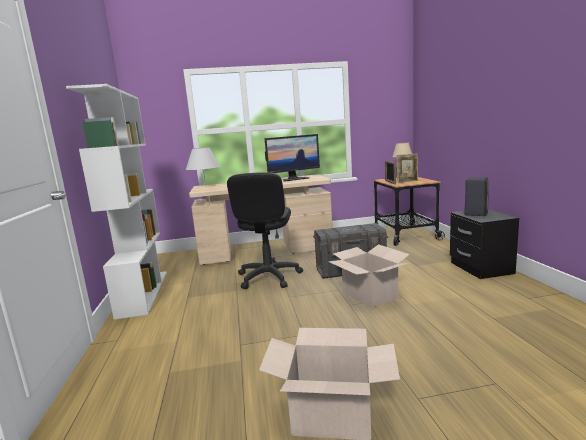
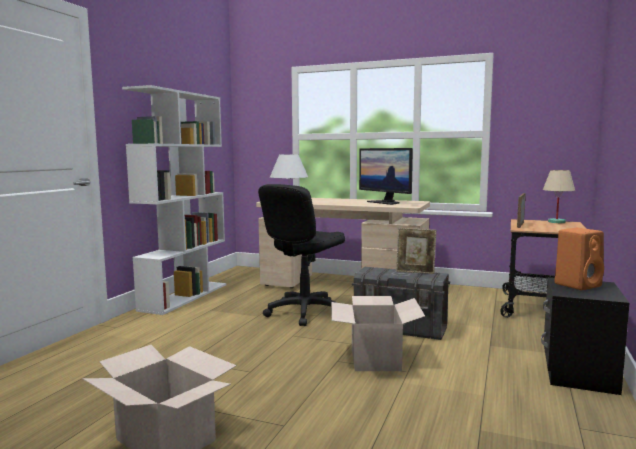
camera: 30 degrees right, 5 degrees down
monitor [265,134,320,182] -> monitor turned 45 degrees clockwise [359,148,413,205]
picture frame [397,154,418,183] -> picture frame moved to [396,228,437,274]
black speaker [464,177,489,216] -> orange speaker [555,228,604,290]

